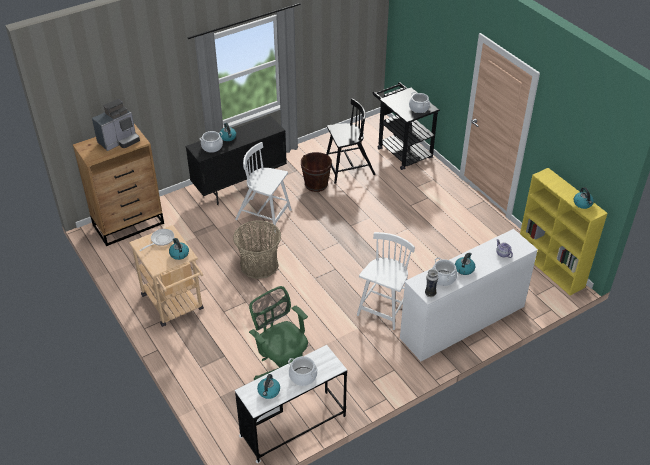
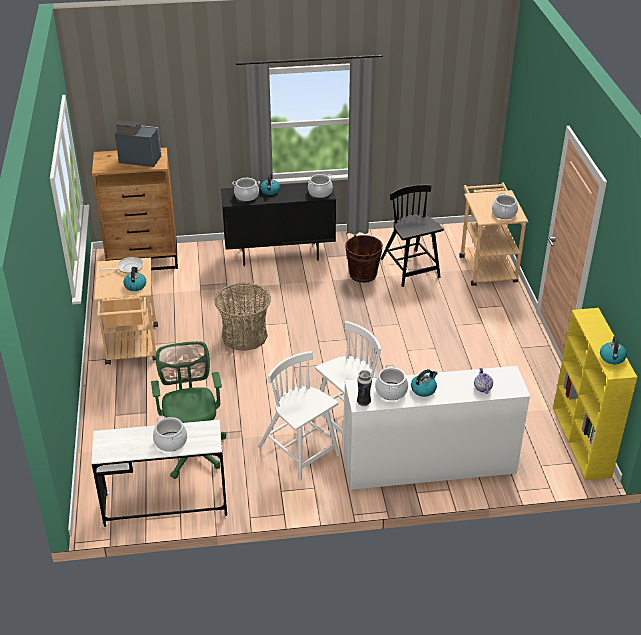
camera: 25 degrees right, 5 degrees down
coffee machine [92,99,140,151] -> coffee machine turned 150 degrees counterclockwise [115,120,162,167]
white chair [235,142,292,232] -> white chair moved to [259,351,340,481]
kettle [257,374,280,399] -> none
black chair [326,99,376,184] -> black chair turned 120 degrees counterclockwise [381,184,444,287]
black cart [373,82,440,170] -> beige cart [459,182,529,286]
none -> cooking pot [308,174,333,198]

